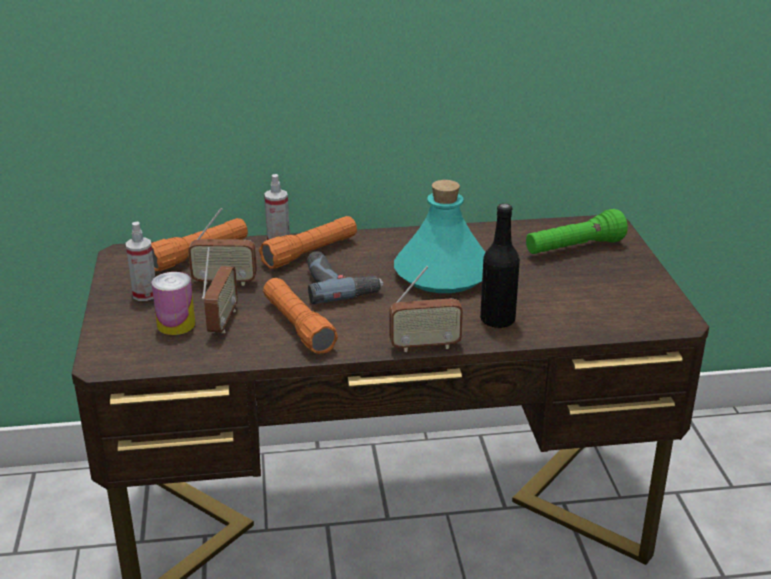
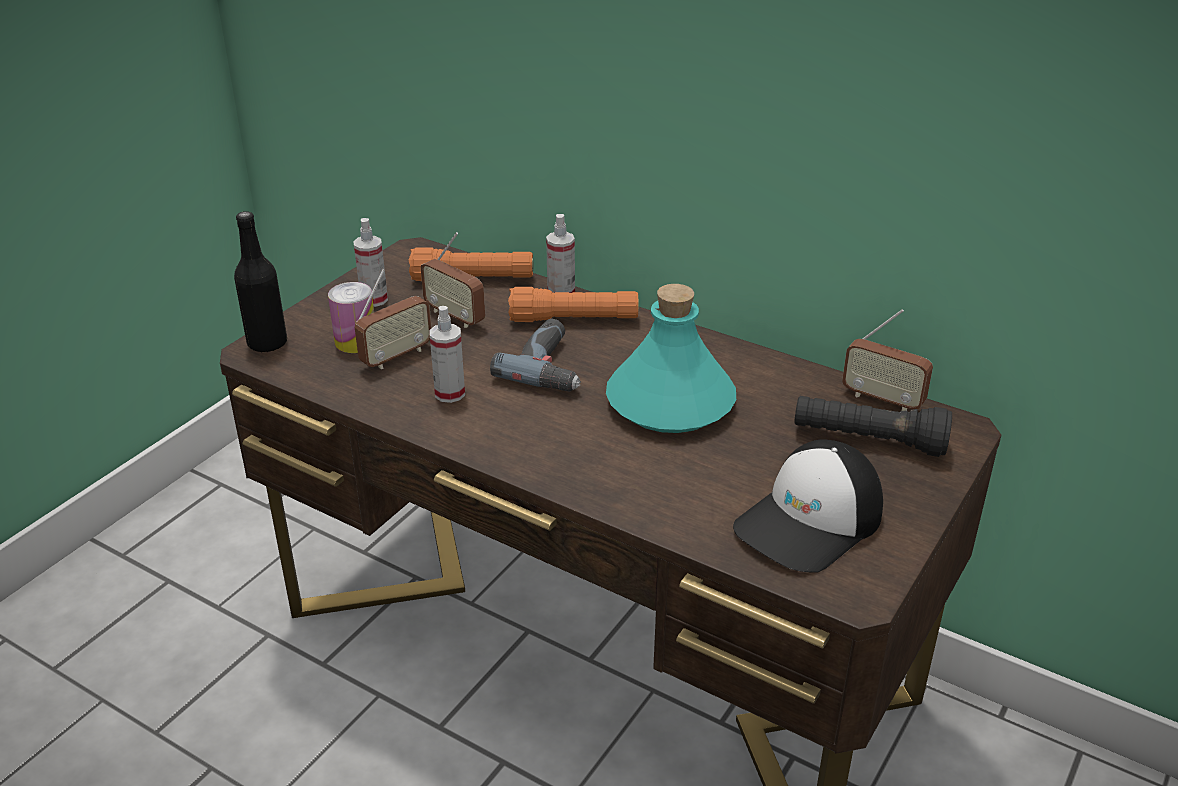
camera: 40 degrees right, 5 degrees up
orange flashlight [263,278,338,354] -> spray bottle [429,306,465,403]
radio [389,266,463,352] -> radio moved to [842,309,933,411]
black bottle [480,203,520,328] -> black bottle moved to [234,211,287,353]
green flashlight [526,209,628,254] -> black flashlight [794,396,952,457]
none -> cap [733,439,883,572]

